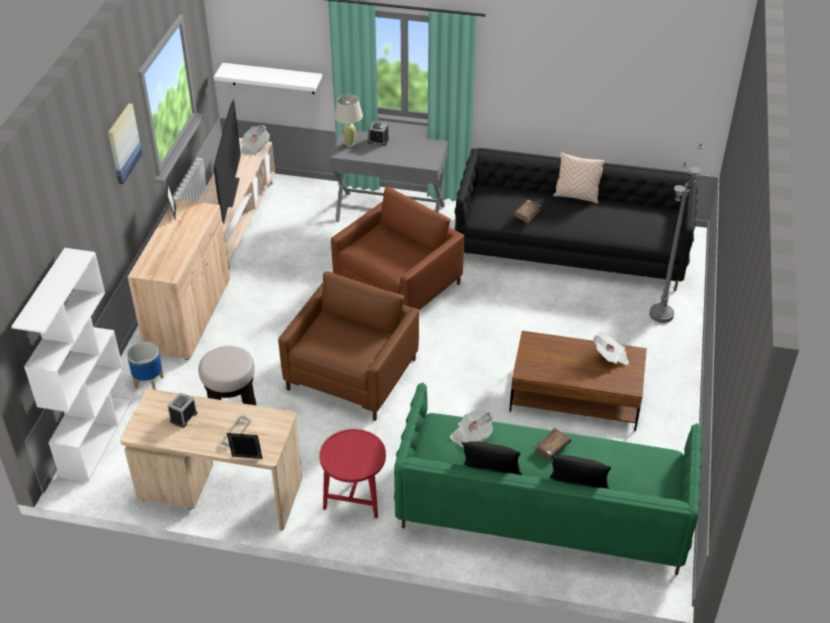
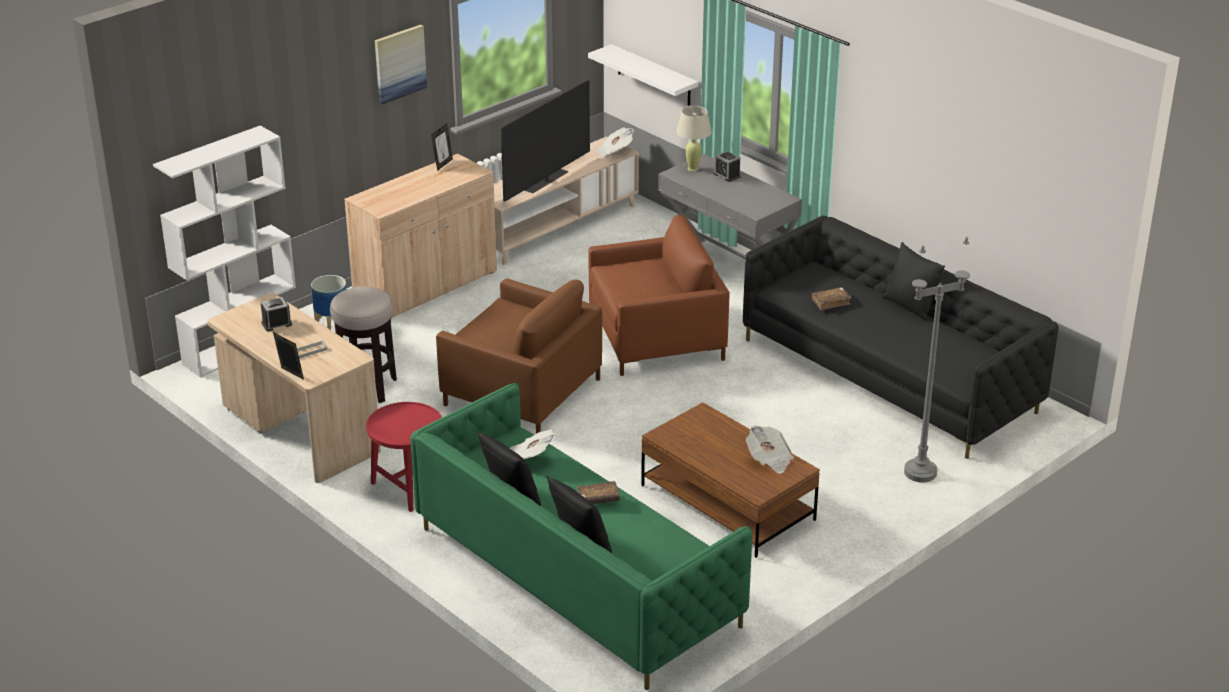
camera: 35 degrees right, 10 degrees down
brown armchair [278,271,419,421] -> brown armchair turned 60 degrees clockwise [436,278,602,433]
beige pillow [553,152,606,203] -> black pillow [882,242,945,321]

